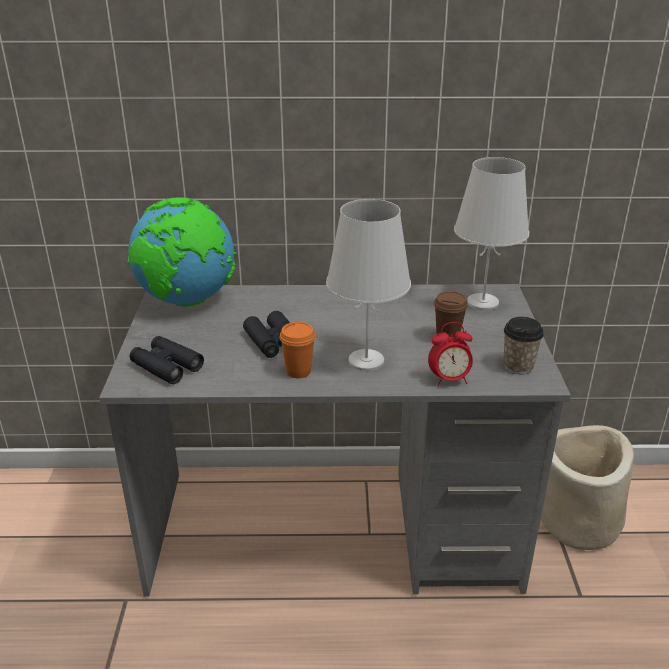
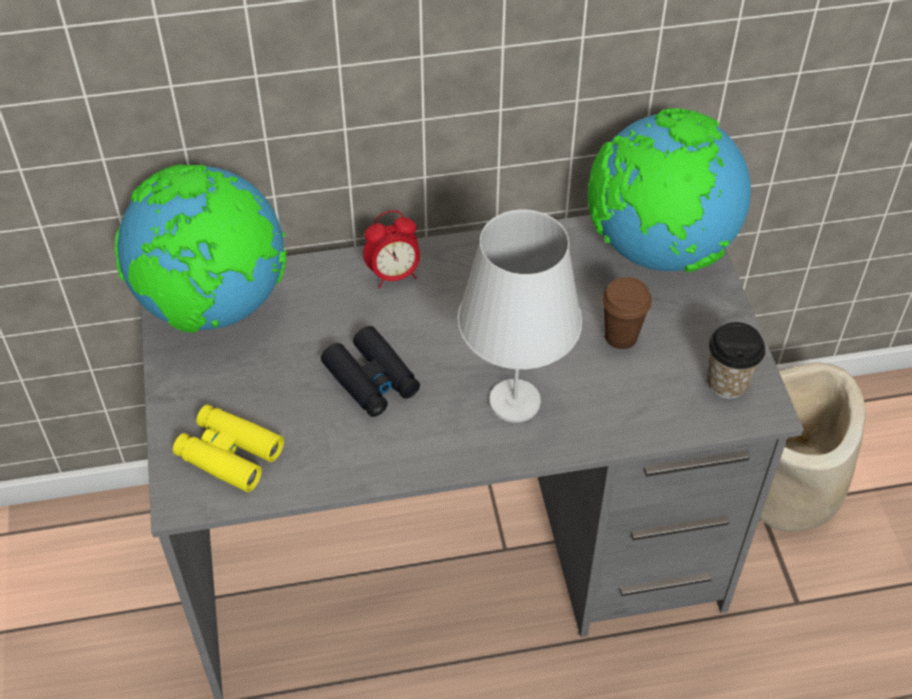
camera: 10 degrees left, 20 degrees up
black binoculars [130,336,204,384] -> yellow binoculars [173,405,284,492]
orange cup [279,322,316,379] -> none
alarm clock [428,322,473,386] -> alarm clock moved to [363,210,420,289]
white table lamp [454,157,529,310] -> globe [588,109,751,273]

